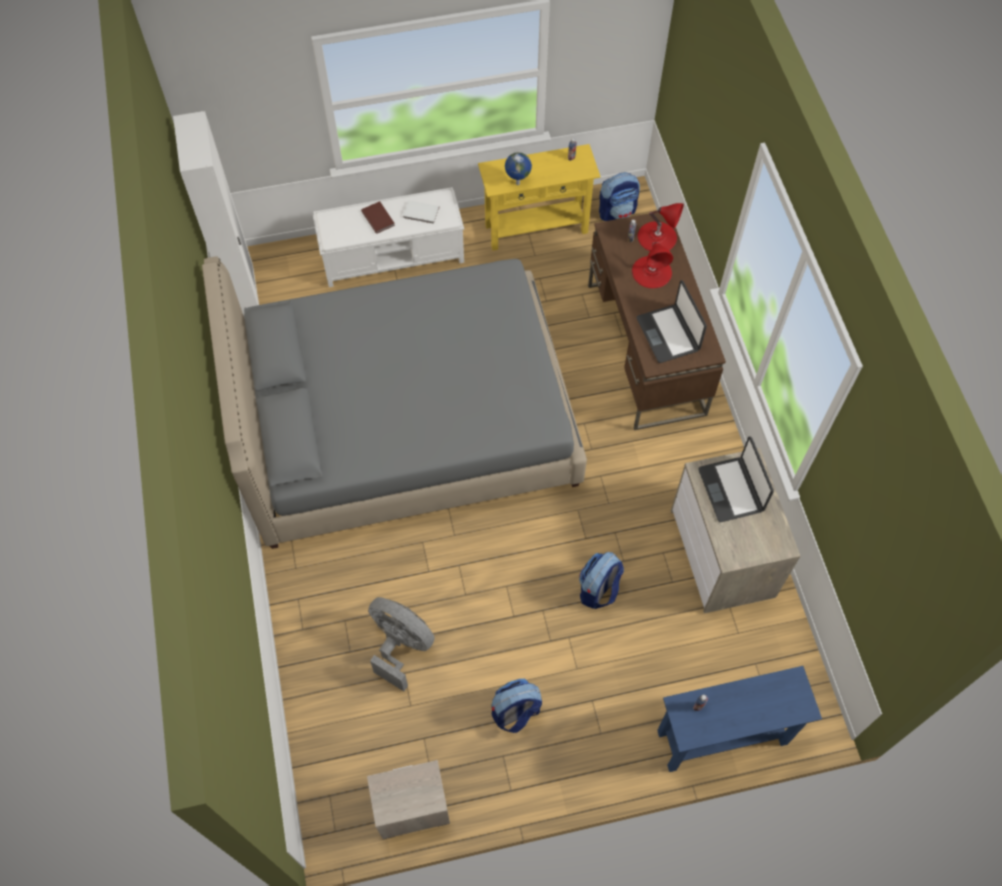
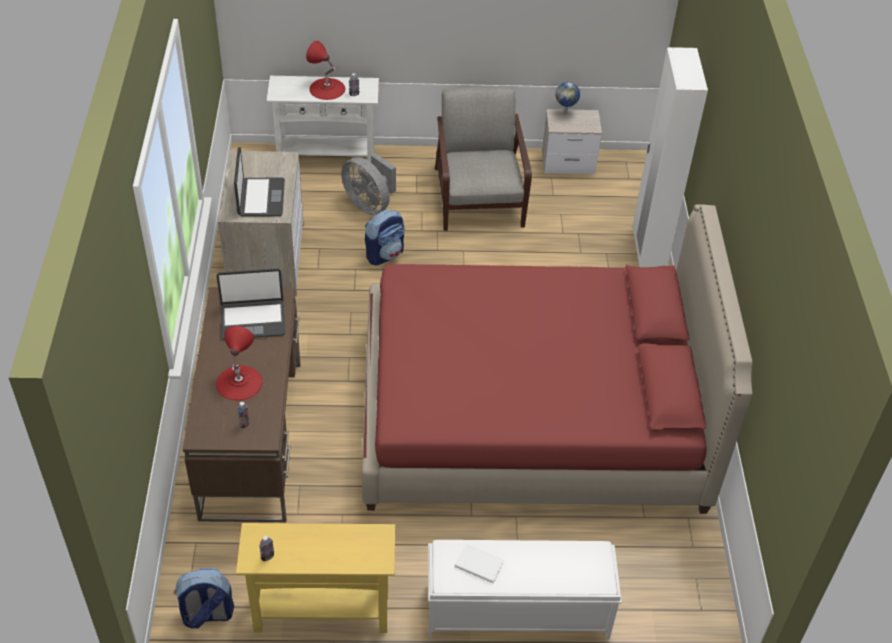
camera: 170 degrees left, 15 degrees down
white wardrobe [173,111,259,319] -> white wardrobe moved to [633,47,708,267]
grey bed [202,256,587,549] -> red bed [362,205,753,514]
brown book [361,201,395,234] -> none
grey fan [368,597,435,691] -> grey fan moved to [341,153,396,215]
backpack [492,679,542,733] -> grey armchair [435,86,532,231]
globe [505,152,532,185] -> globe moved to [556,82,580,115]
laptop [637,280,707,363] -> laptop turned 90 degrees clockwise [216,268,286,340]
red table lamp [638,203,684,251] -> red table lamp moved to [306,41,345,100]
blue console table [657,666,822,772] -> white console table [266,76,379,162]

